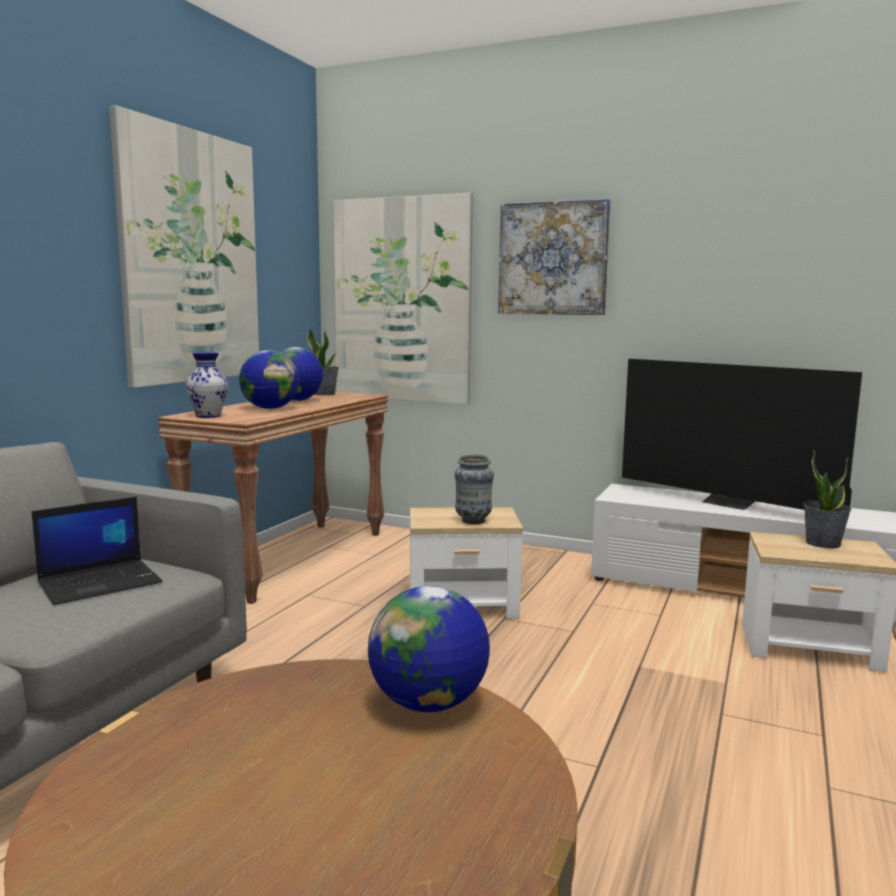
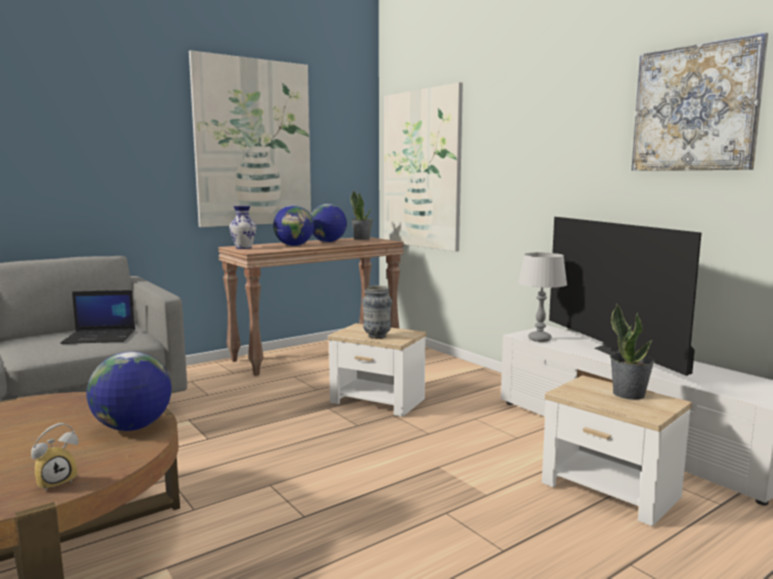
camera: 30 degrees right, 0 degrees up
picture [498,198,611,315] -> picture moved to [632,32,768,171]
none -> alarm clock [31,423,78,492]
none -> grey table lamp [518,252,567,342]

